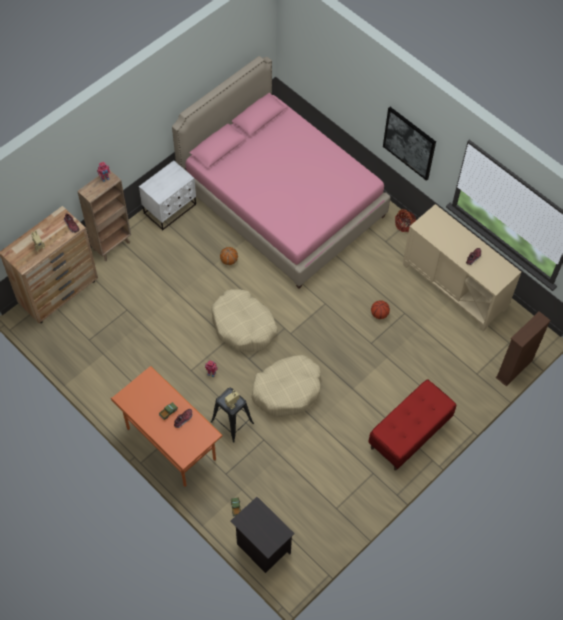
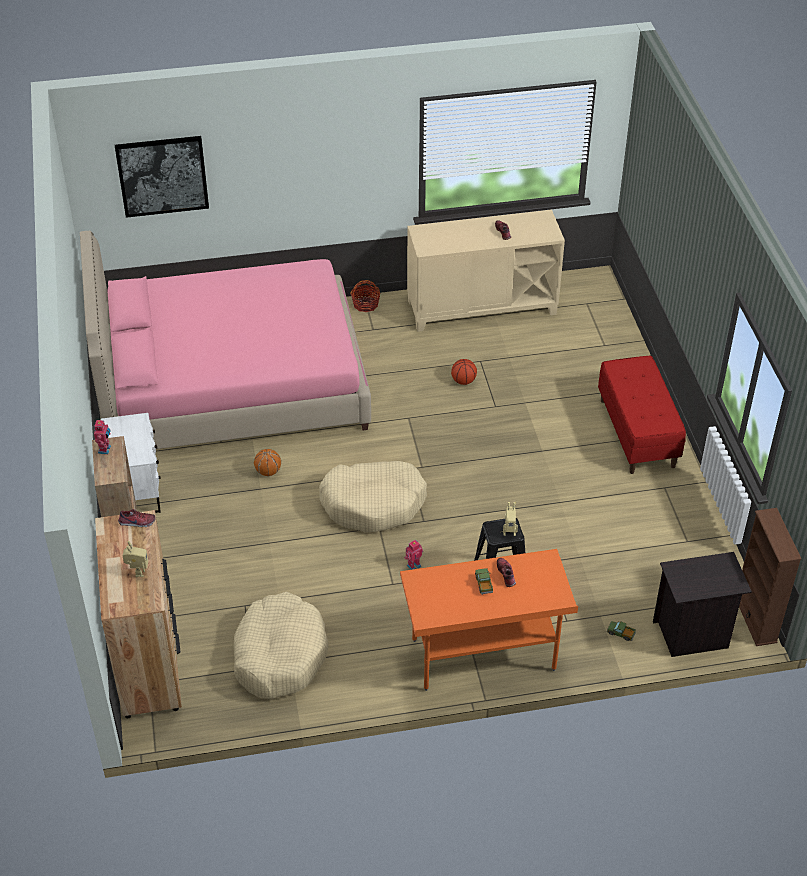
camera: 55 degrees left, 15 degrees down
beige dog bed [251,355,321,417] -> beige dog bed moved to [234,592,329,699]
picture [383,107,436,181] -> picture moved to [115,136,209,218]
brown bookcase [496,311,551,386] -> brown bookcase moved to [739,508,802,646]

